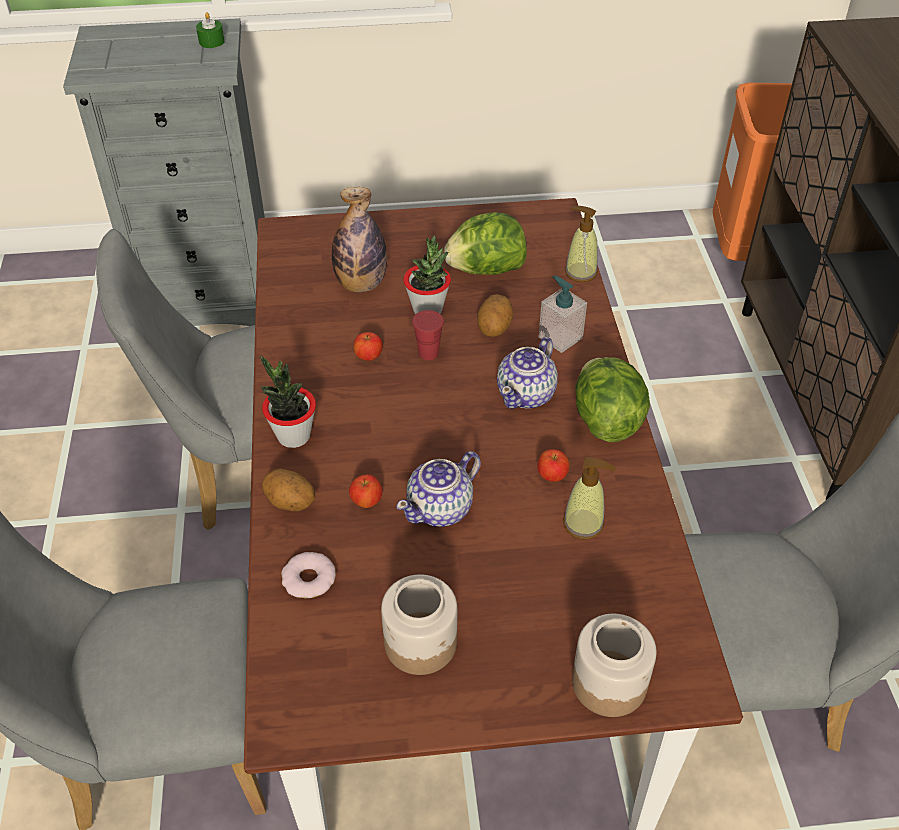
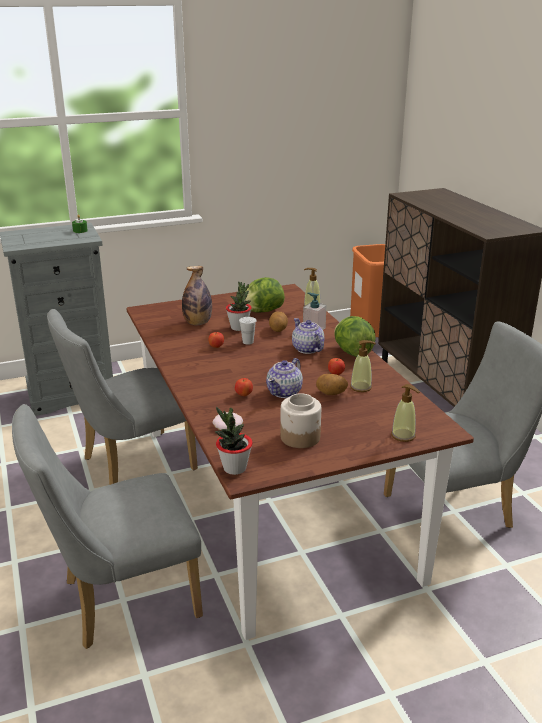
camera: 15 degrees left, 20 degrees down
potted plant [260,355,316,448] -> potted plant moved to [215,407,253,475]
potato [262,469,315,511] -> potato moved to [316,374,348,395]
red cup [412,310,444,360] -> white cup [239,317,256,345]
teapot [497,337,558,409] -> teapot turned 135 degrees clockwise [292,318,324,354]
jar [572,614,657,717] -> soap dispenser [391,384,420,442]

